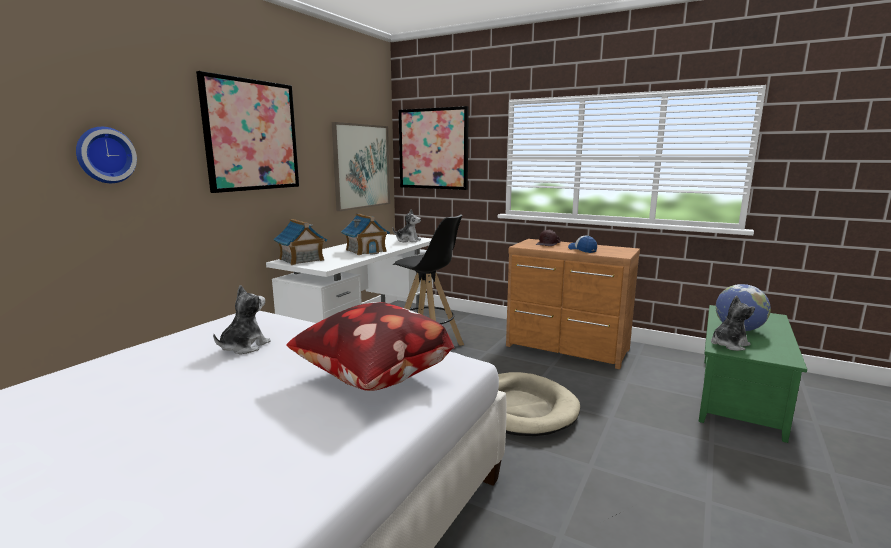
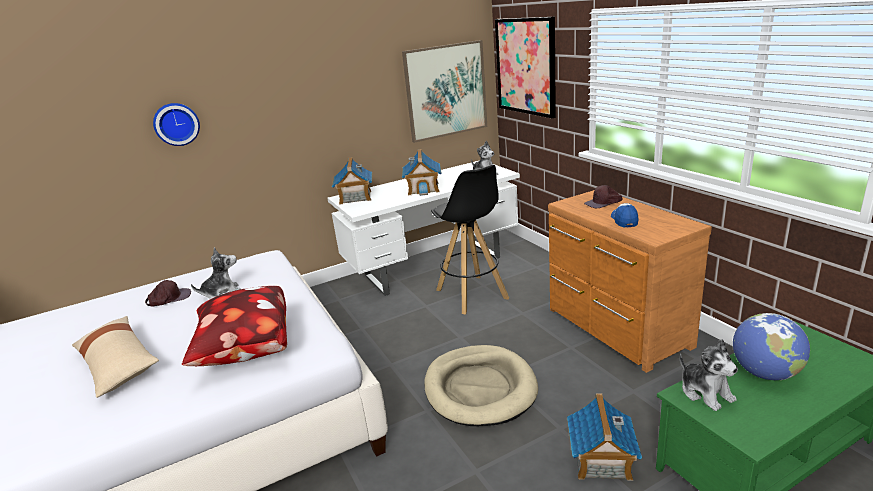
camera: 35 degrees right, 10 degrees up
picture [196,71,299,193] -> none
plush toy [711,295,755,351] -> plush toy turned 60 degrees clockwise [680,339,738,411]
none -> beige pillow [72,316,159,398]
none -> brown cap [145,280,191,307]
none -> toy house [567,393,642,481]

